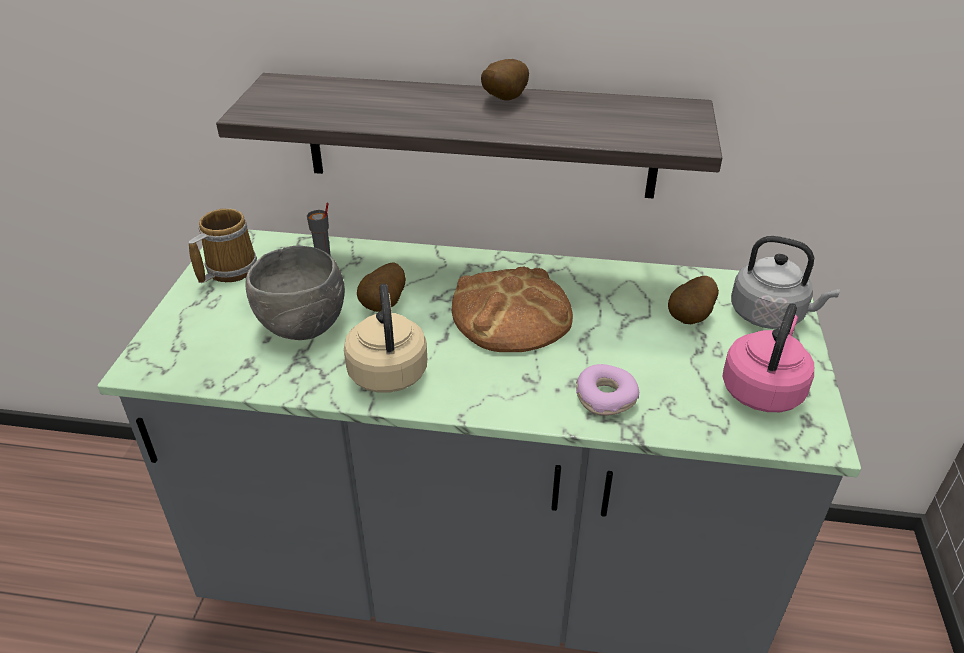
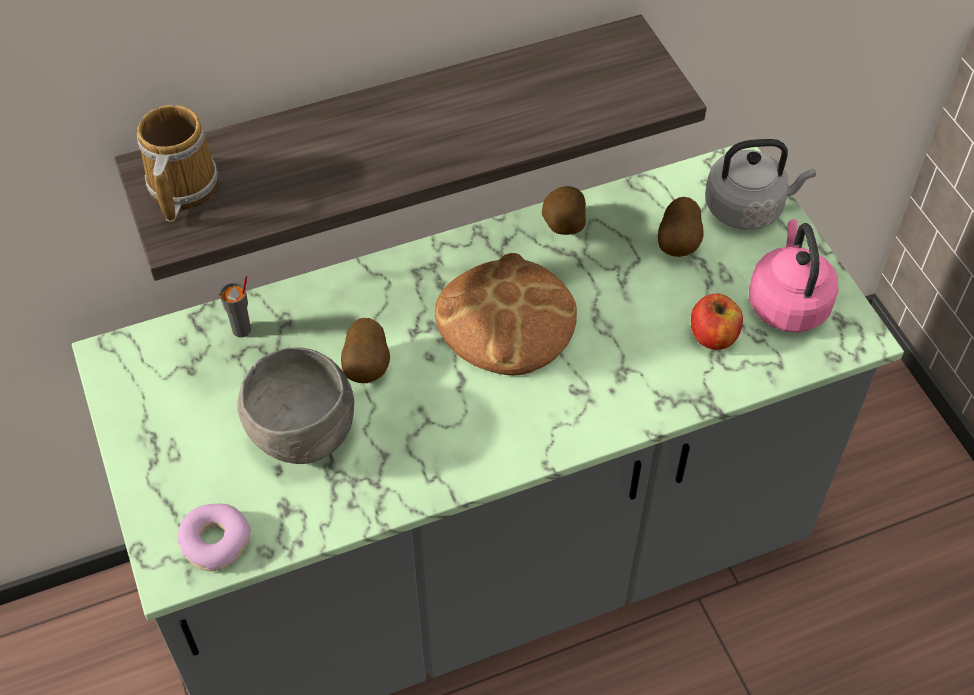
camera: 30 degrees left, 15 degrees up
mug [188,209,257,283] -> mug moved to [137,105,218,222]
beige kettle [344,284,427,393] -> none
potato [481,59,529,100] -> potato moved to [542,186,586,235]
donut [576,364,639,416] -> donut moved to [178,504,251,571]
none -> apple [691,294,743,350]

